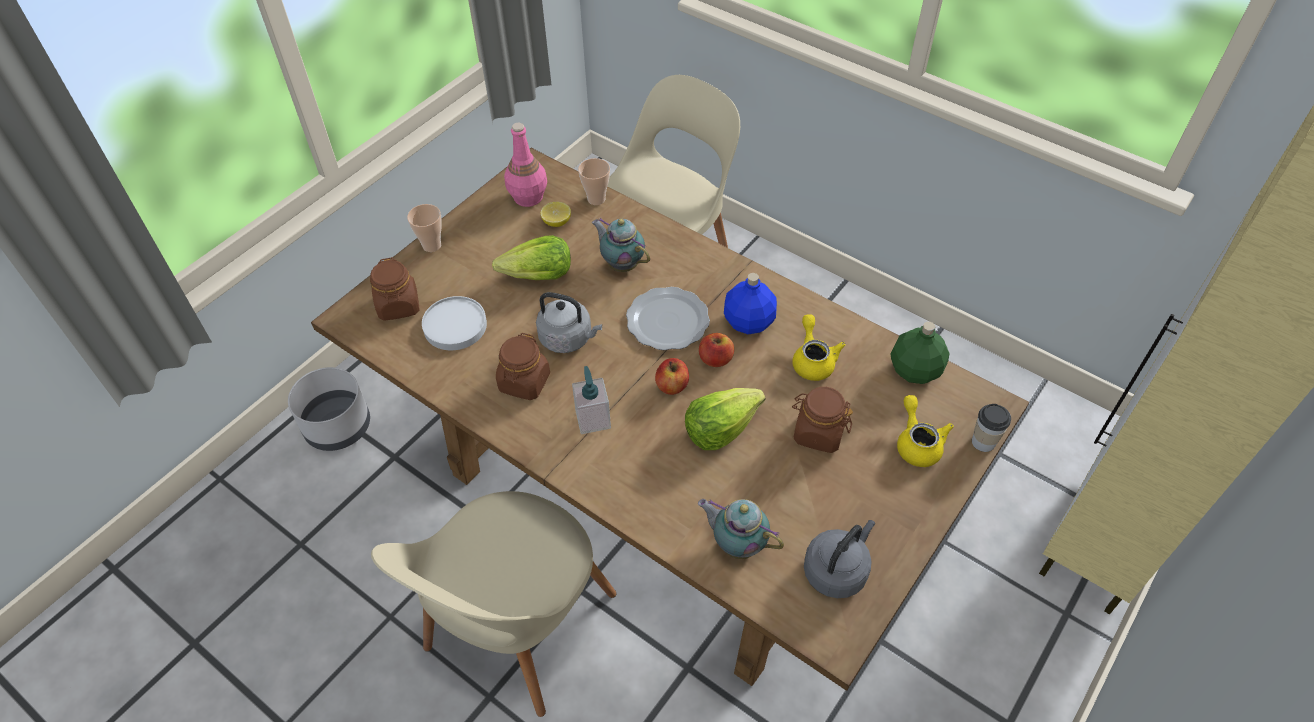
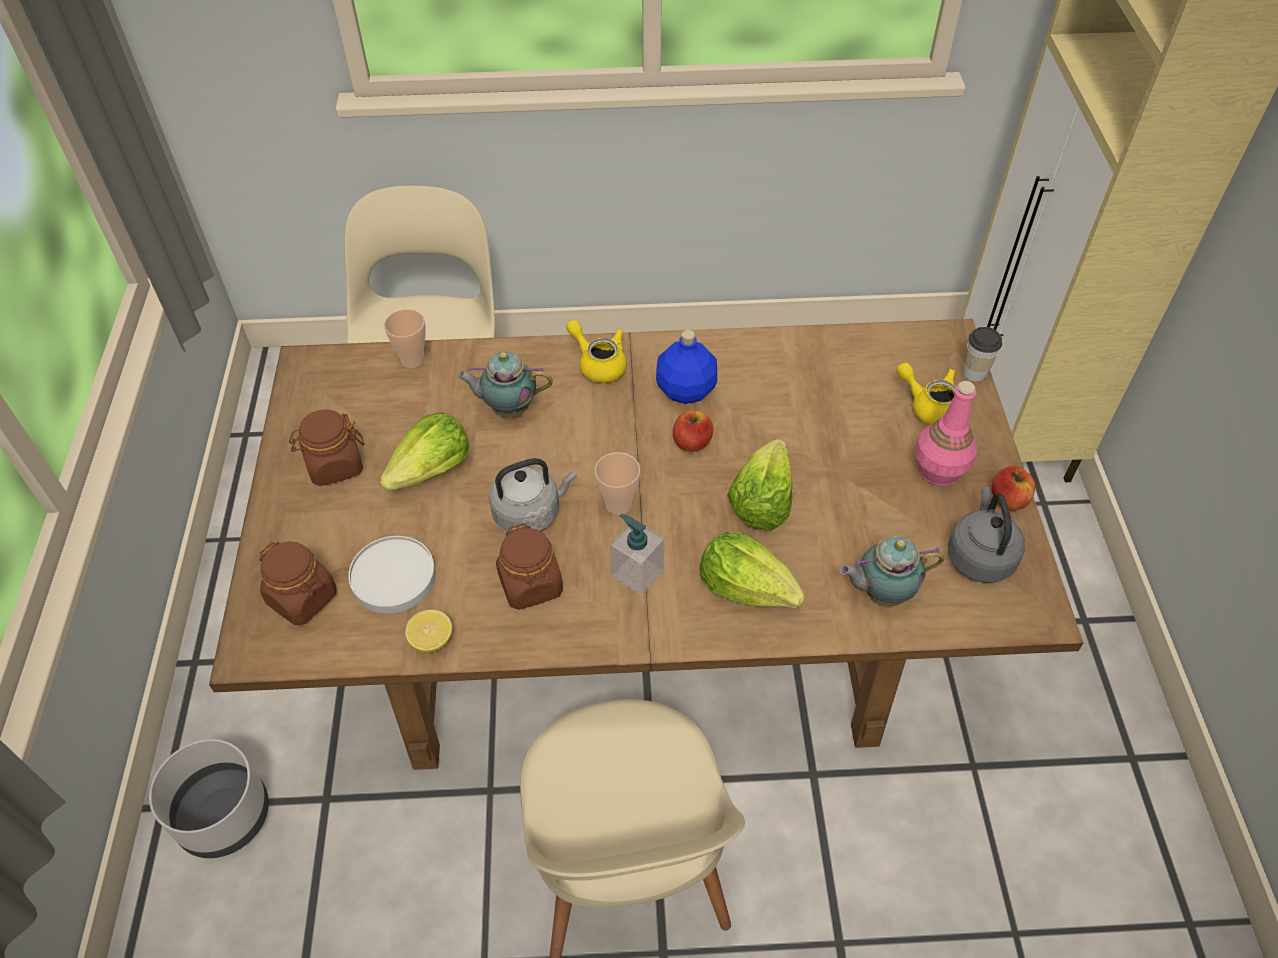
camera: 40 degrees left, 0 degrees up
cup [407,204,442,252] -> cup moved to [595,452,640,515]
pink bottle [504,123,547,207] -> pink bottle moved to [915,381,977,486]
lemon [540,202,571,227] -> lemon moved to [405,610,452,653]
plate [626,287,710,350] -> none
apple [655,358,689,395] -> apple moved to [992,466,1035,510]
yellow teapot [792,314,846,381] -> yellow teapot moved to [566,320,627,383]
brown jar [792,387,853,453] -> brown jar moved to [289,409,364,486]
green bottle [891,321,950,384] -> none
none -> lettuce [700,532,806,608]

